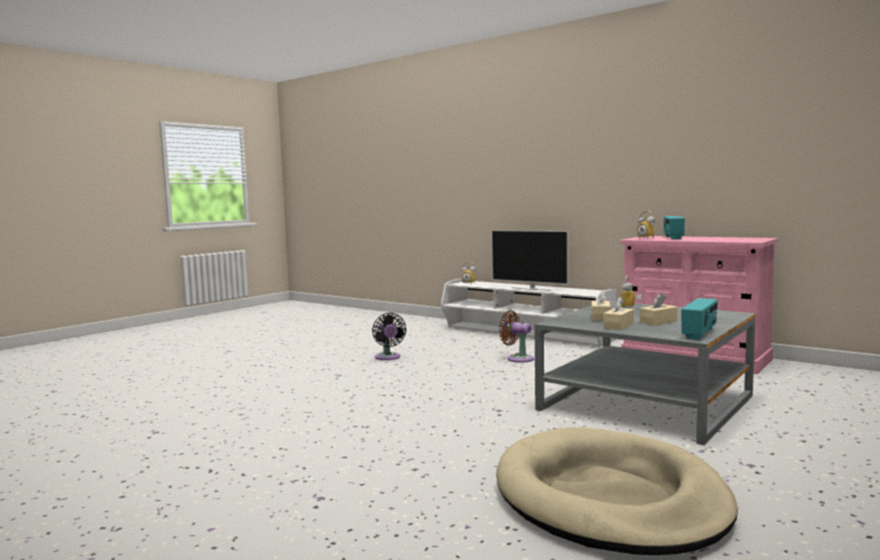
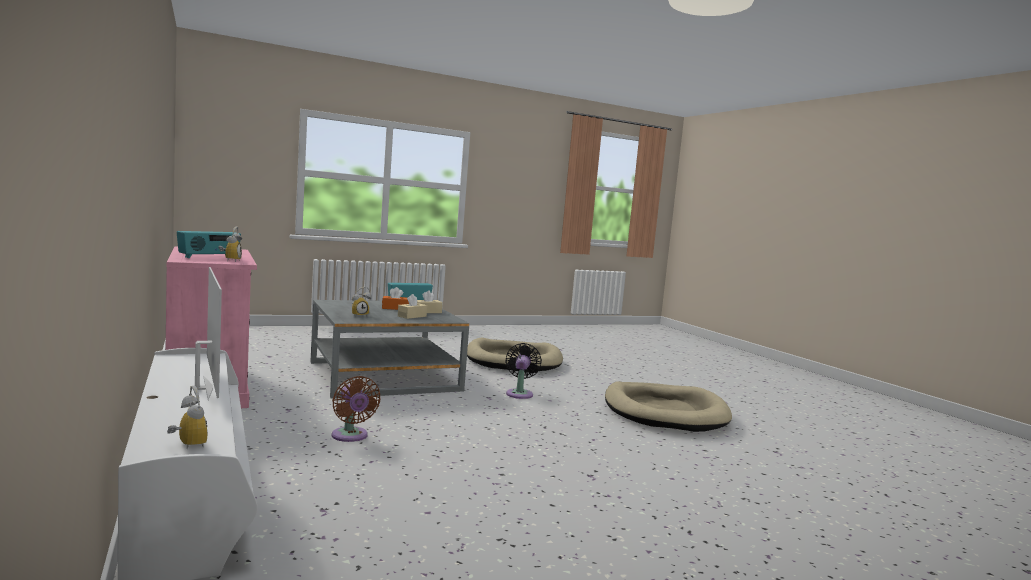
camera: 155 degrees left, 0 degrees up
black fan [372,313,406,360] -> black fan moved to [505,343,542,399]
beige tissue box [640,293,677,326] -> orange tissue box [382,287,409,310]
none -> beige dog bed [605,381,732,432]

